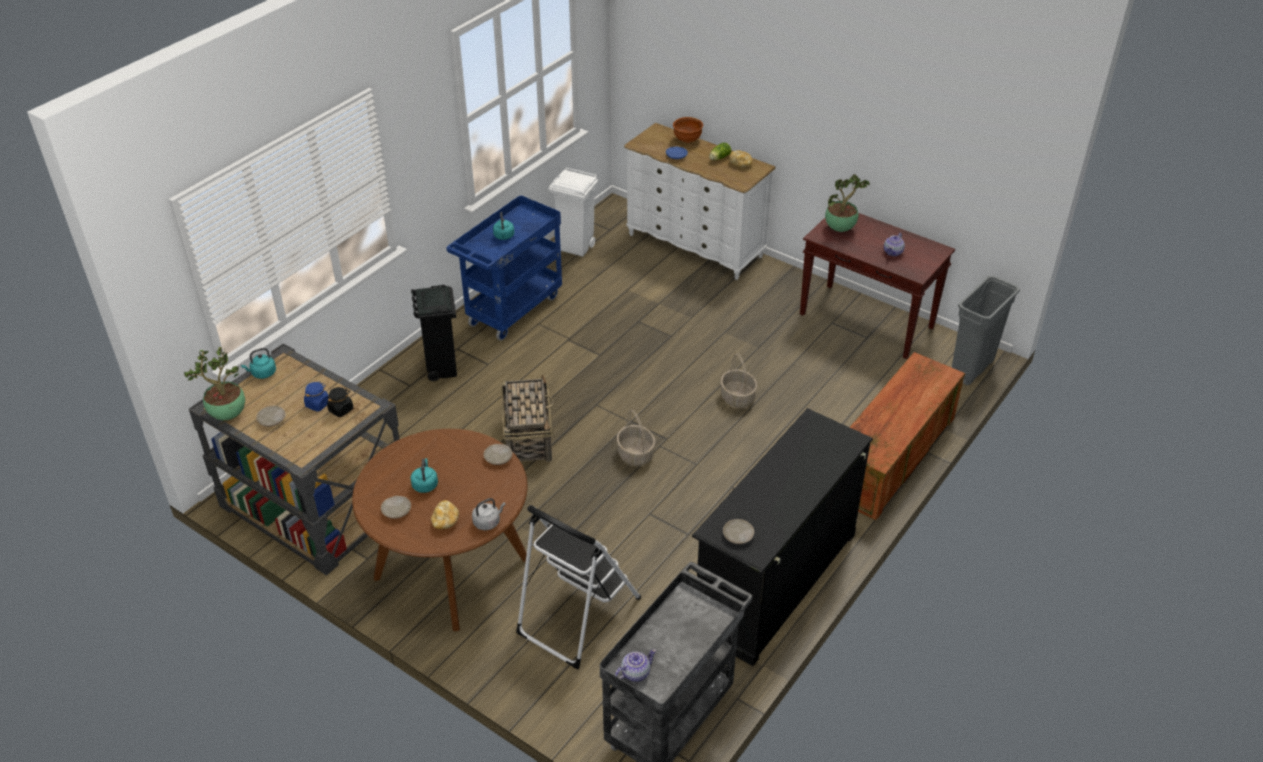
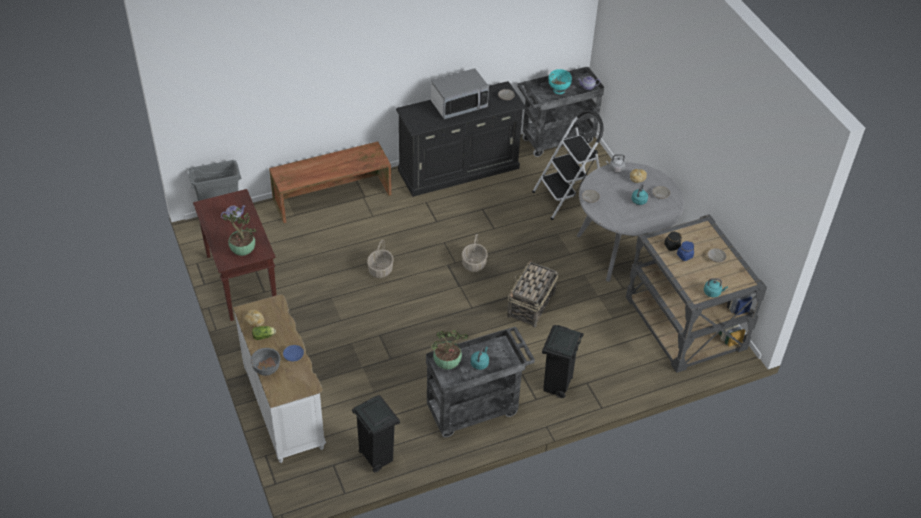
camera: 150 degrees left, 5 degrees up
potted plant [184,347,245,420] -> potted plant moved to [431,330,469,370]
brown dining table [352,429,528,631] -> grey dining table [577,162,684,282]
blue cart [446,196,562,341] -> black cart [426,327,535,437]
white trash can [548,167,598,257] -> black trash can [352,395,400,472]
brown bowl [673,117,703,143] -> grey bowl [251,348,281,376]
none -> microwave [431,68,489,119]
none -> turquoise bowl [549,69,572,94]

